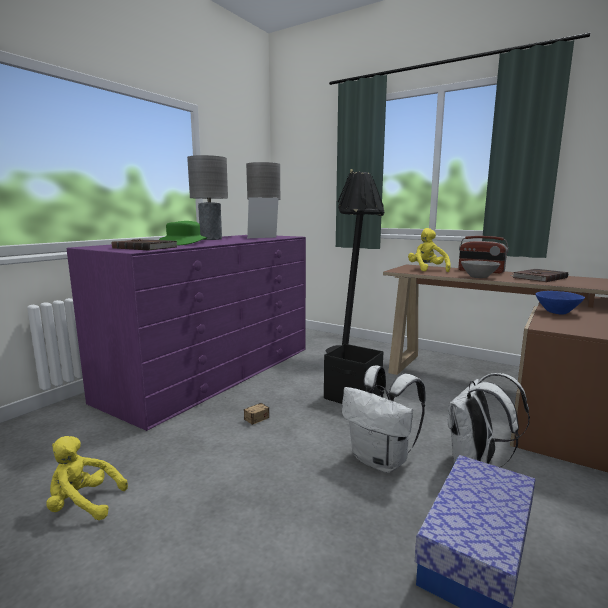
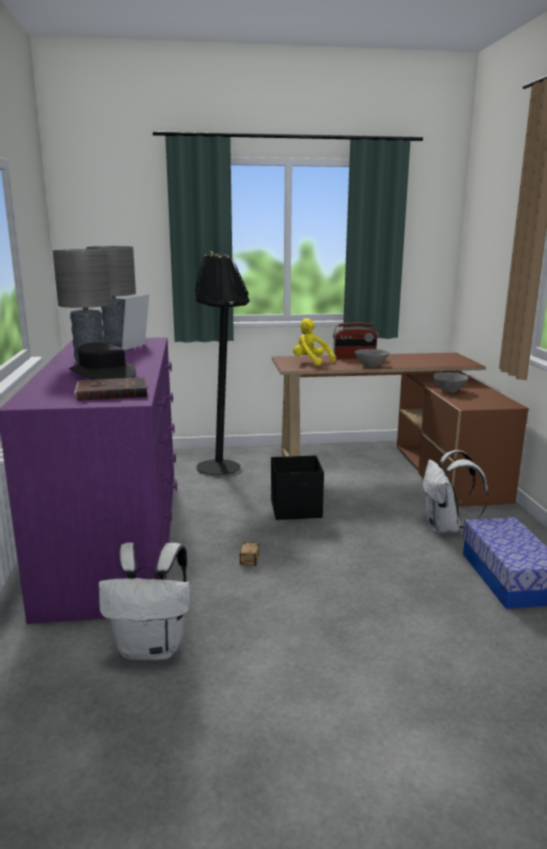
camera: 40 degrees left, 5 degrees up
yellow plush toy [46,436,128,520] -> none
green hat [159,221,207,246] -> black hat [69,342,136,380]
white backpack [342,365,426,473] -> white backpack moved to [98,542,191,660]
brown book [510,269,568,282] -> none
blue bowl [536,291,585,315] -> grey bowl [433,372,469,393]

